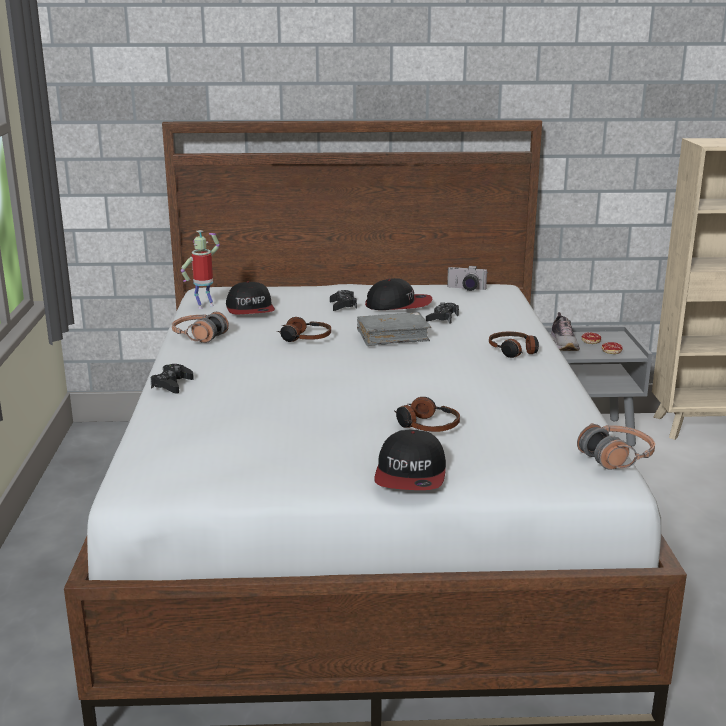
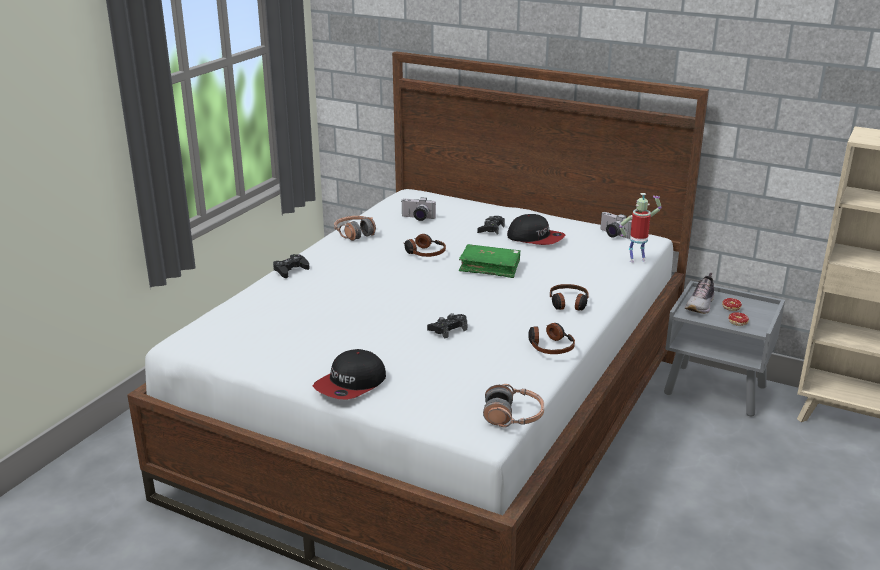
camera: 30 degrees right, 5 degrees up
toy robot [181,230,220,309] -> toy robot moved to [619,193,662,262]
cap [226,281,275,315] -> camera [401,197,436,221]
grey book [357,312,431,346] -> green book [459,244,520,278]
headphones [394,397,460,432] -> headphones moved to [528,323,575,354]
black game controller [426,302,459,323] -> black game controller moved to [427,313,467,339]

